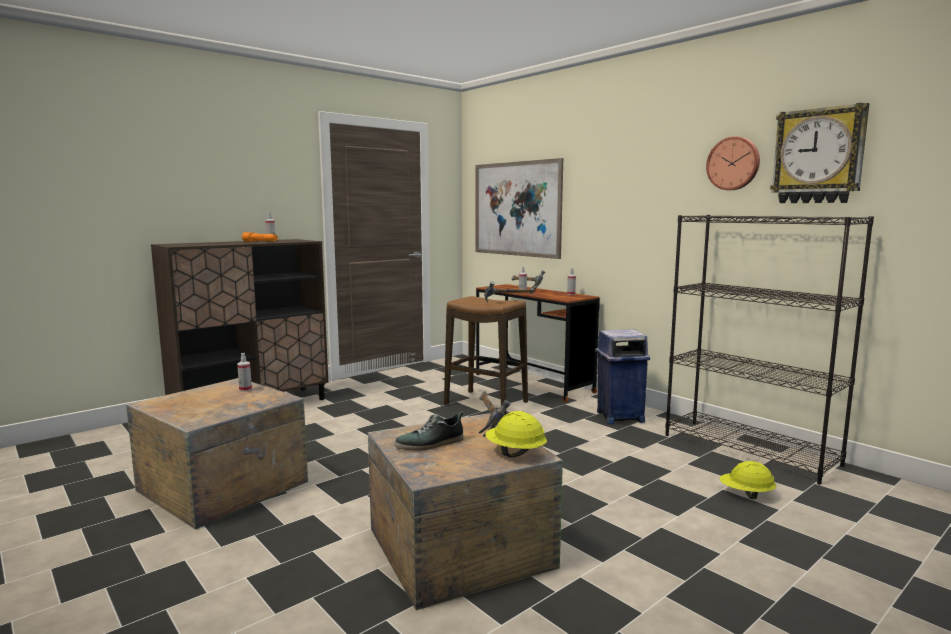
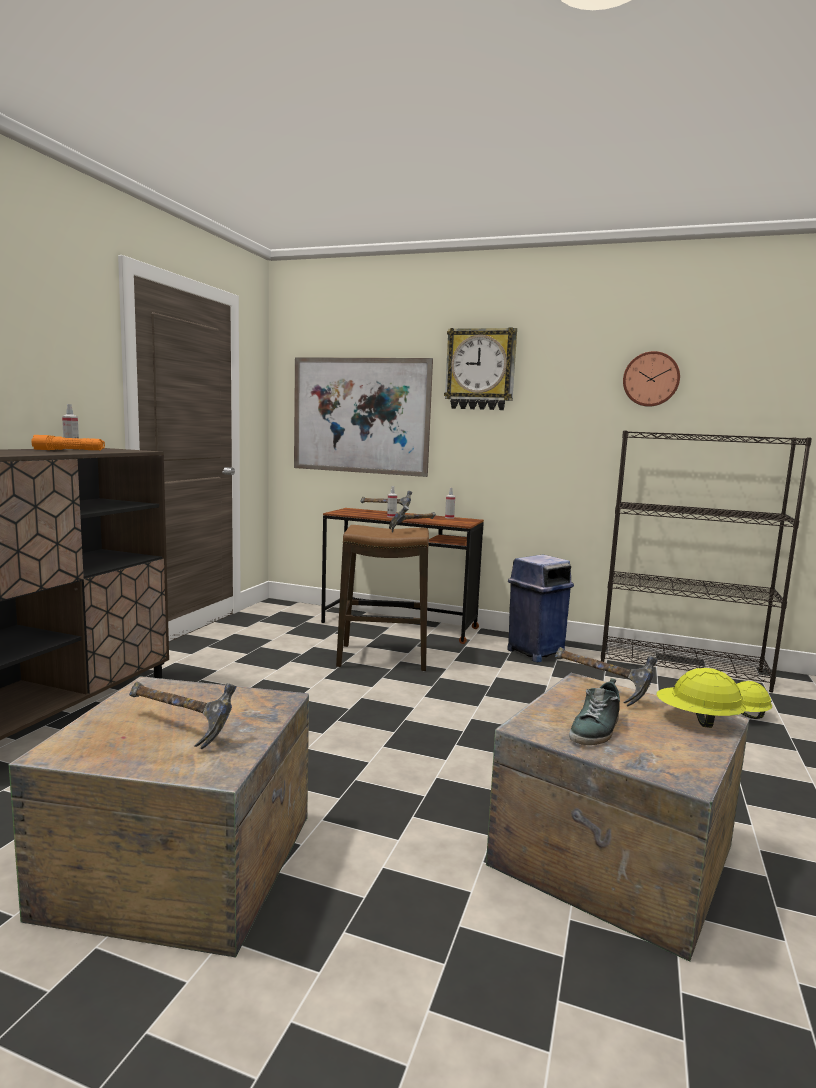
camera: 30 degrees left, 0 degrees up
spray bottle [237,353,252,392] -> none
wall clock [770,103,869,203] -> wall clock moved to [444,327,517,410]
none -> hammer [129,682,237,749]

